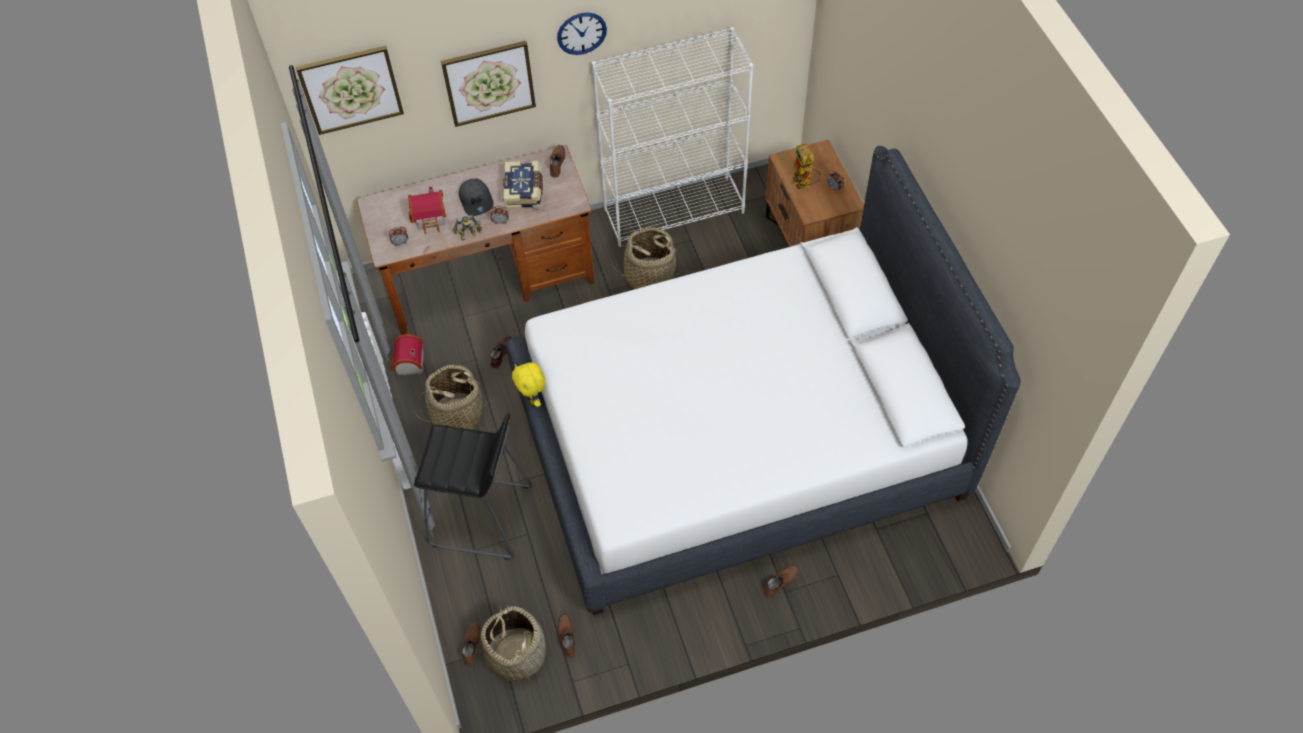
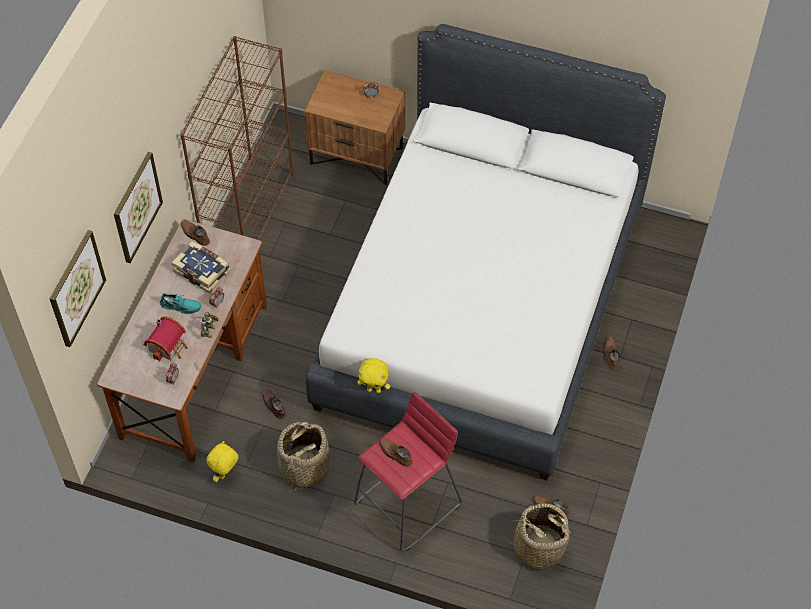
camera: 55 degrees left, 0 degrees up
toy house [390,334,424,375] -> yellow plush toy [207,441,238,482]
black stool [414,413,533,560] -> red stool [354,392,462,551]
grey cap [459,178,494,216] -> turquoise shoe [160,294,202,314]
brown shoe [462,621,481,666] -> brown shoe moved to [379,438,412,467]
wall clock [557,13,607,55] -> none
white bookcase [592,27,753,247] -> brown bookcase [180,36,294,240]
basket [612,227,679,289] -> none
toy robot [792,143,821,190] -> none

